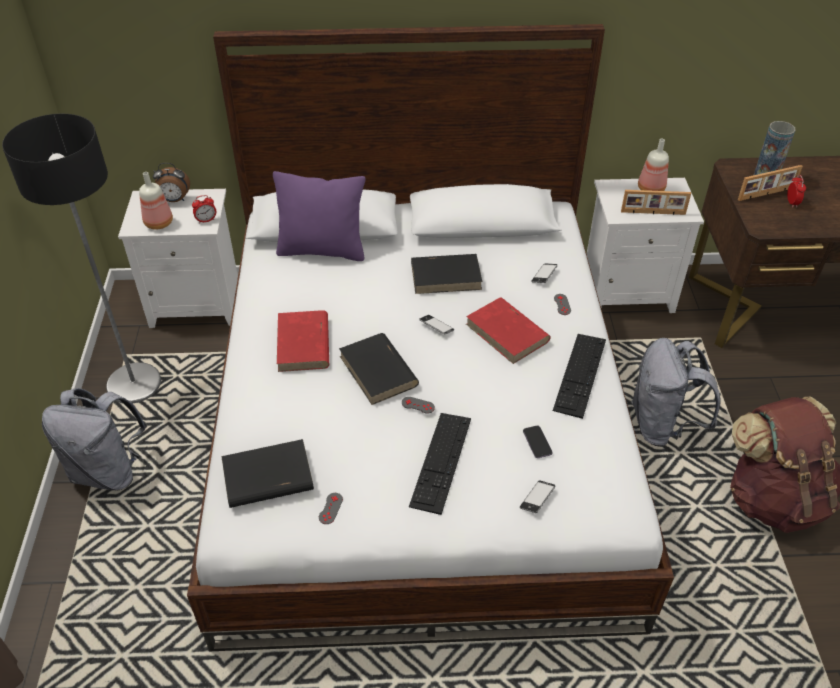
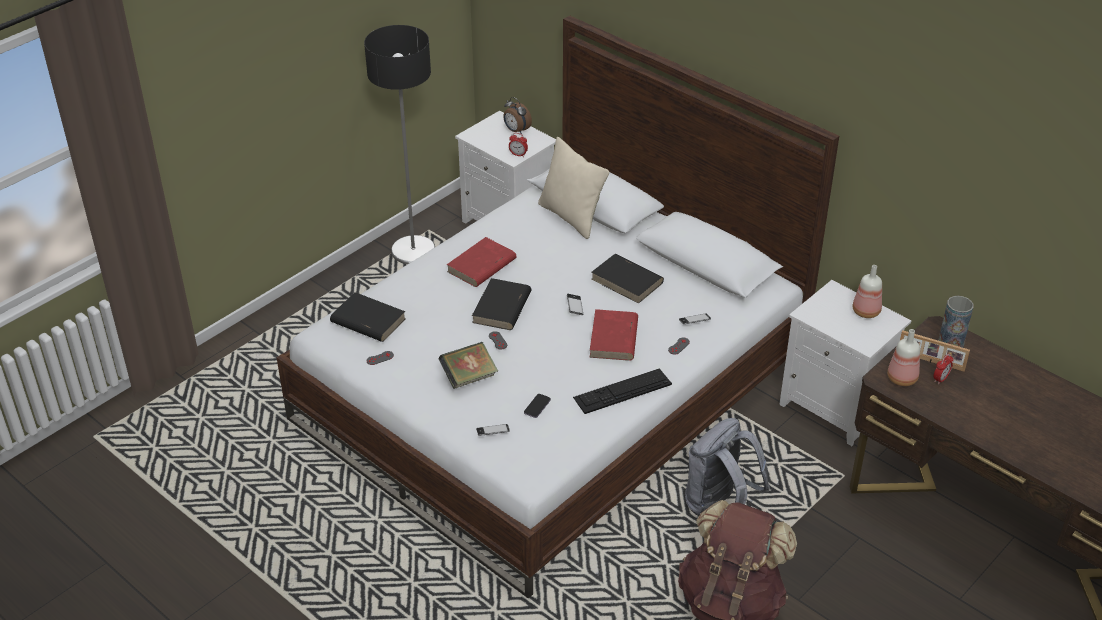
camera: 45 degrees right, 5 degrees down
grey backpack [42,388,147,490] -> none
bottle [139,172,173,230] -> bottle moved to [887,329,920,386]
purple pillow [273,171,365,261] -> beige pillow [538,137,609,239]
keyboard [409,413,471,515] -> book [438,342,498,389]
picture frame [621,190,691,215] -> none

